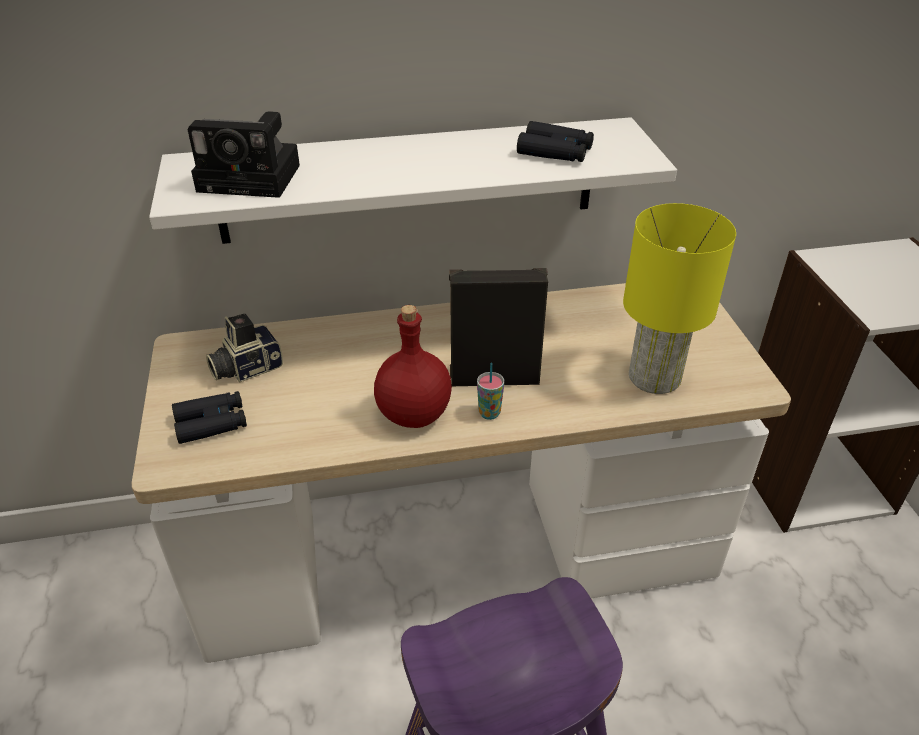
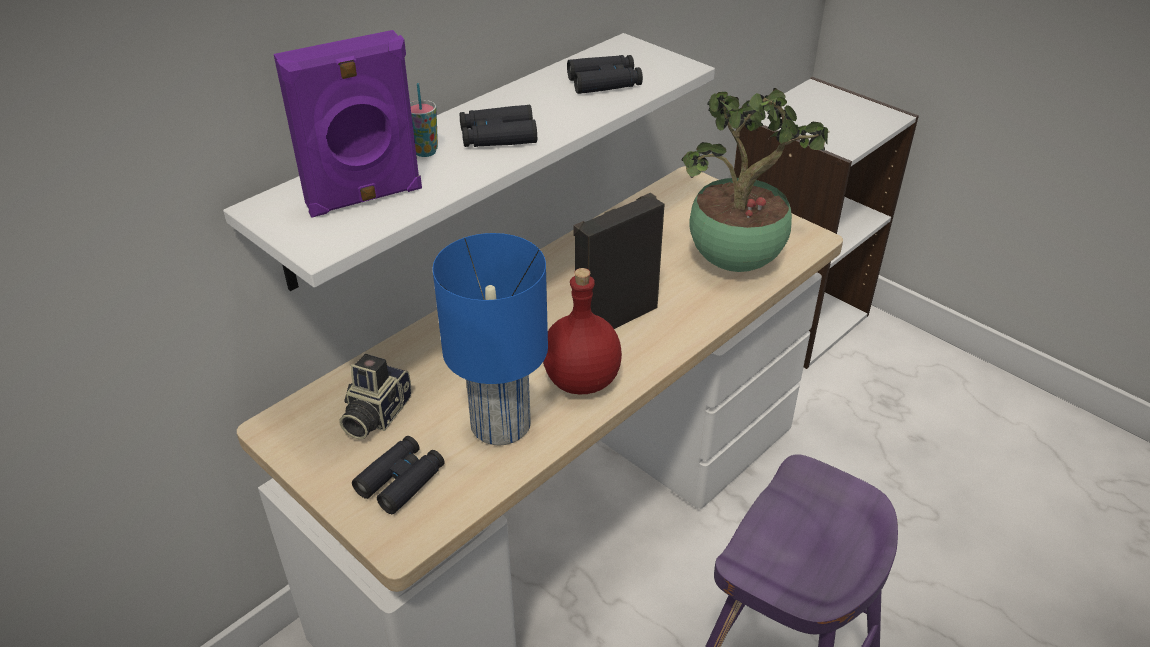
camera: 35 degrees left, 0 degrees up
camera [187,111,300,198] -> purple speaker [274,30,422,218]
cup [477,363,504,420] -> cup moved to [410,83,438,157]
yellow table lamp [623,203,736,394] -> potted plant [681,88,830,272]
none -> blue table lamp [433,233,548,445]
none -> black binoculars [460,105,537,147]

